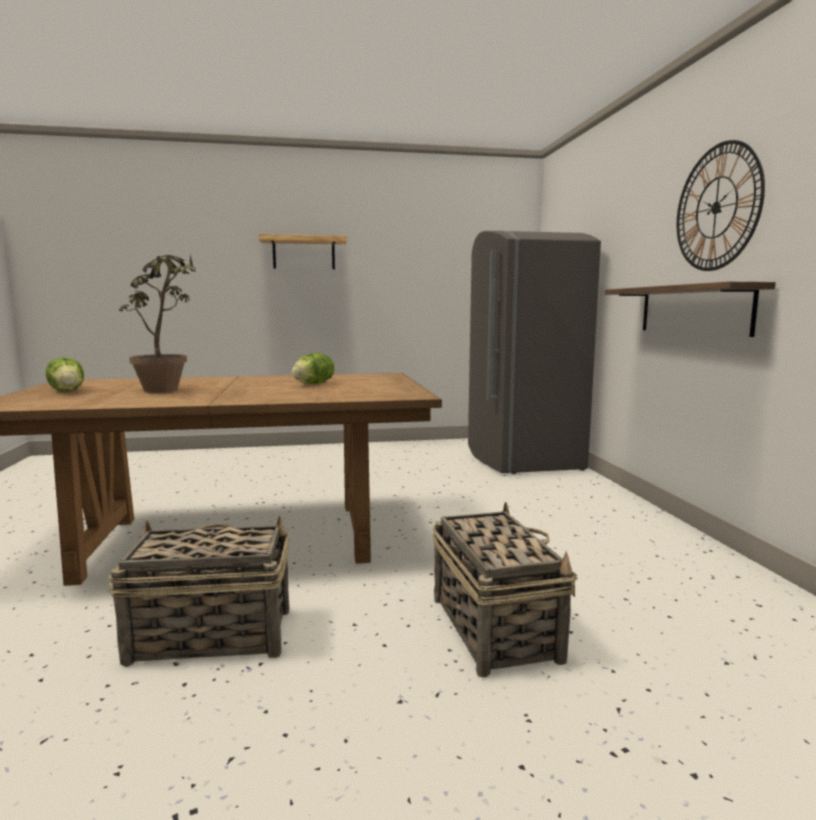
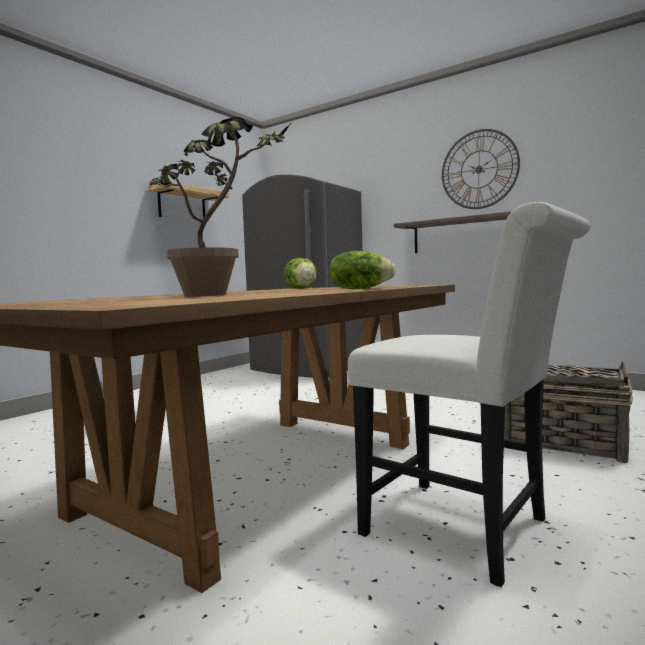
camera: 45 degrees left, 5 degrees down
lettuce [46,357,84,391] -> lettuce moved to [330,251,396,289]
basket [108,516,290,667] -> white chair [348,202,590,587]
shelf [258,234,347,269] -> shelf moved to [148,183,229,219]

